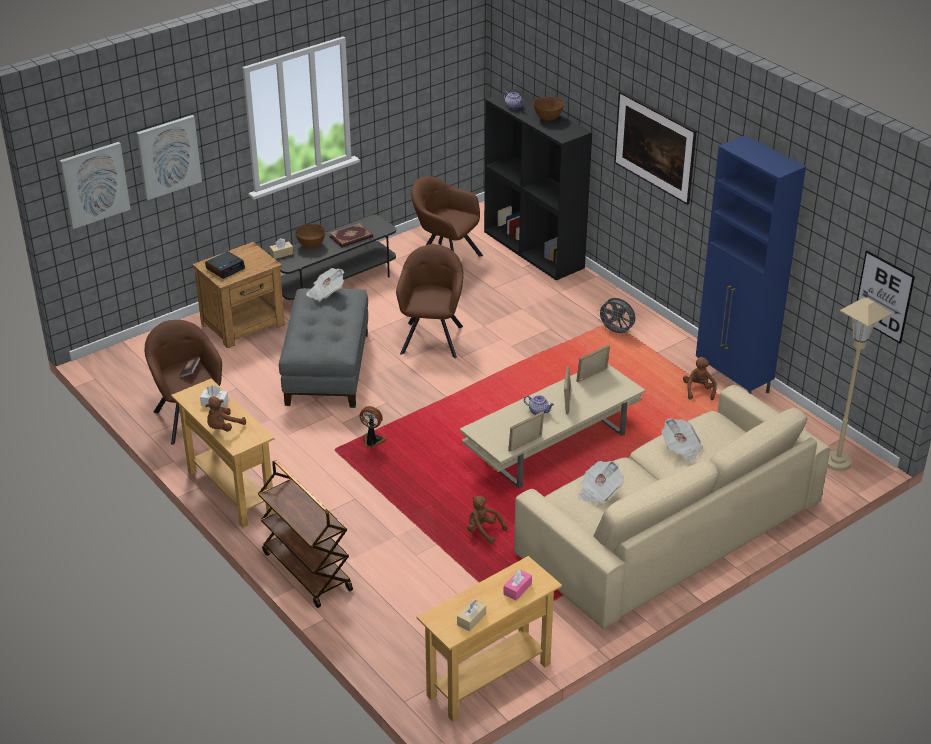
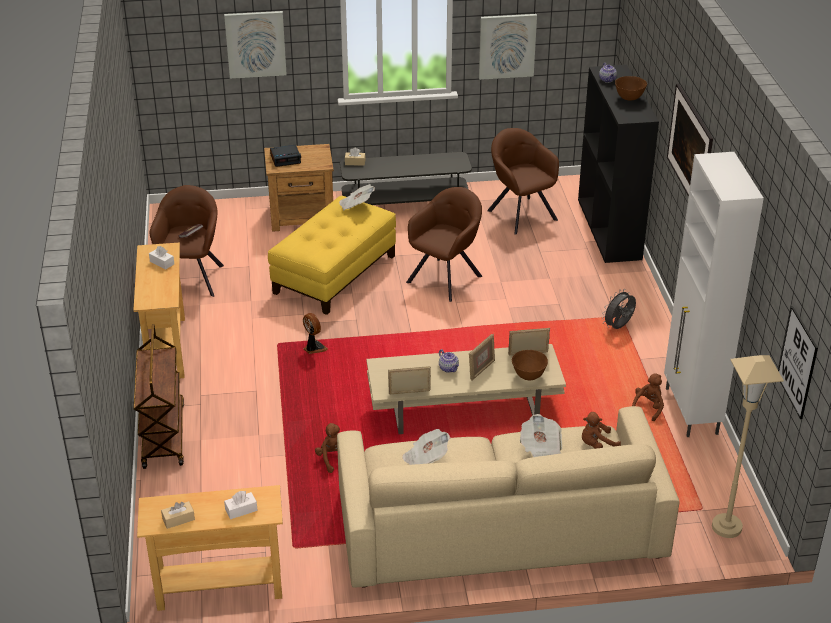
camera: 30 degrees right, 0 degrees up
picture [60,142,131,229] -> picture moved to [479,14,537,80]
brown plush toy [206,396,246,431] -> brown plush toy moved to [582,412,621,449]
grey ottoman [279,288,368,408] -> yellow ottoman [268,196,396,315]
brown bowl [295,224,326,249] -> brown bowl moved to [512,350,548,380]
book [329,223,373,247] -> none
pink tissue box [503,569,532,601] -> white tissue box [224,491,257,519]
grey fan [597,298,635,336] -> grey fan turned 75 degrees clockwise [602,289,636,329]
blue cabinet [696,135,806,394] -> white cabinet [664,152,764,437]

